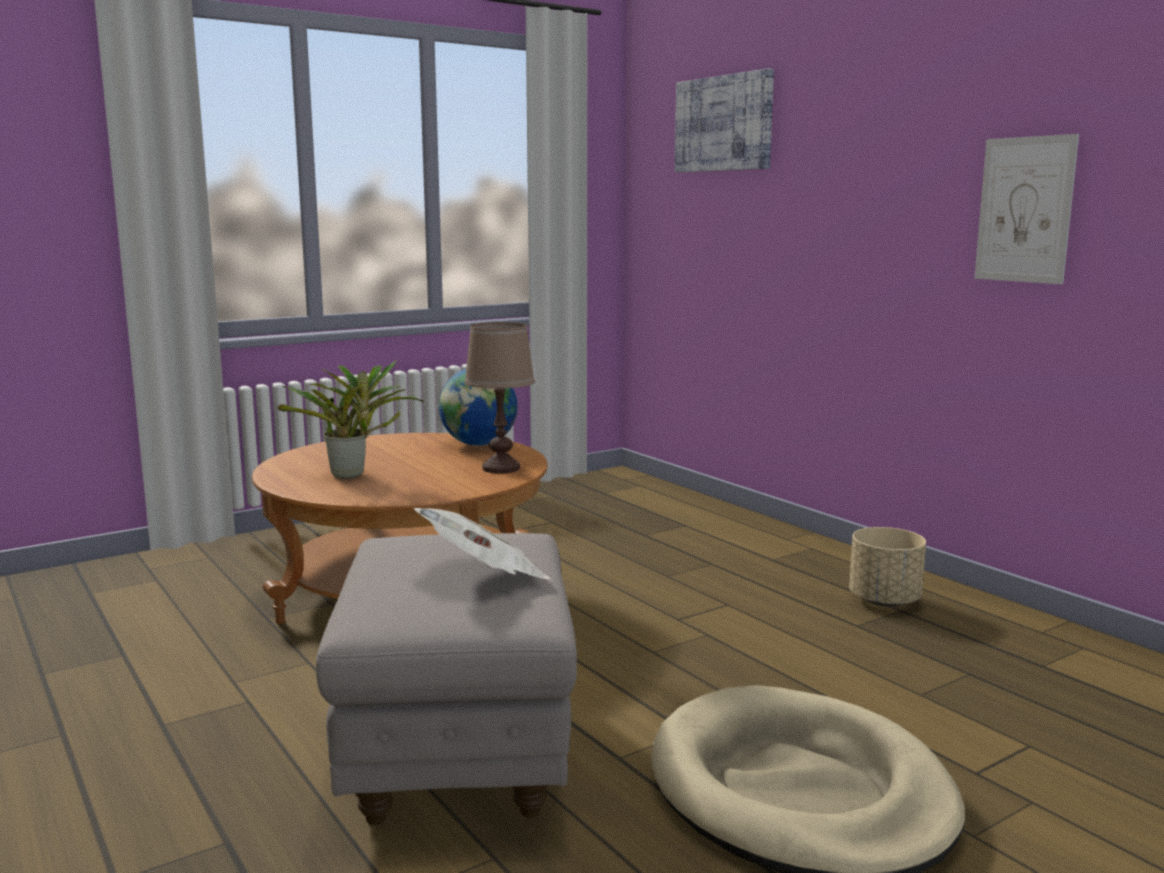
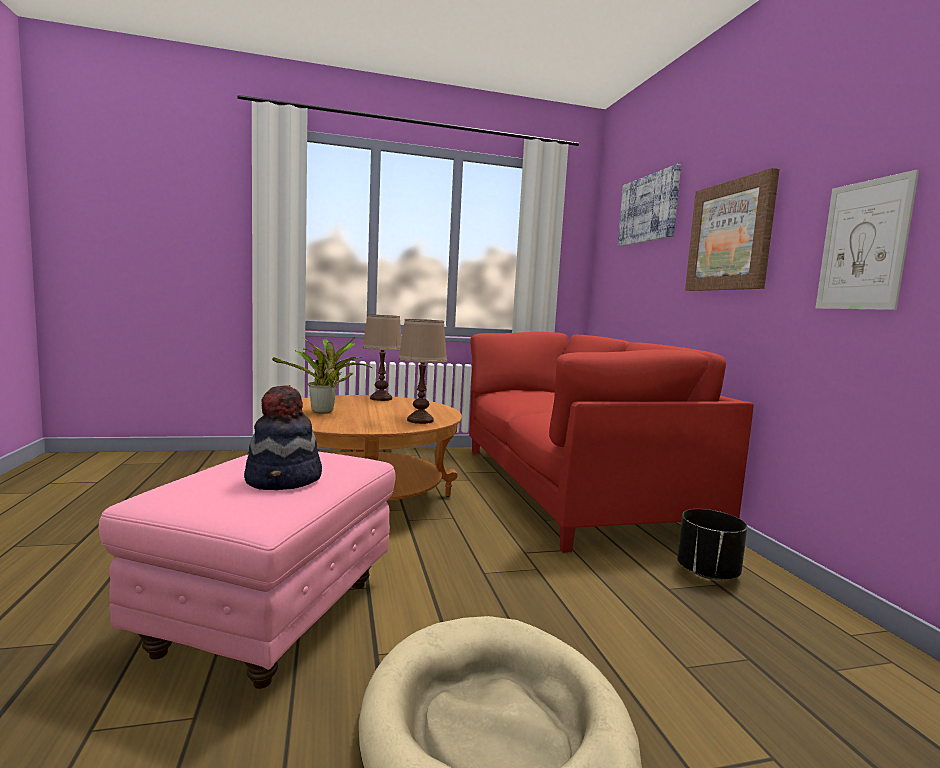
camera: 20 degrees right, 5 degrees down
grey ottoman [316,533,577,825] -> pink ottoman [99,452,396,689]
newspaper [414,508,552,579] -> hat [244,385,322,490]
globe [439,369,518,446] -> none
beige planter [849,527,926,607] -> black planter [677,509,748,580]
none -> brown table lamp [362,314,402,401]
none -> red sofa [469,332,754,553]
none -> picture [685,168,780,291]

